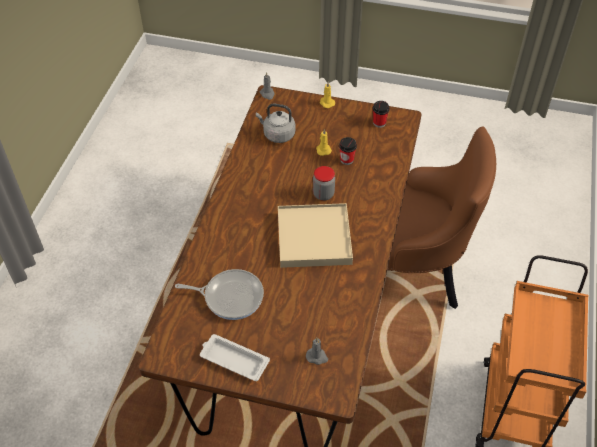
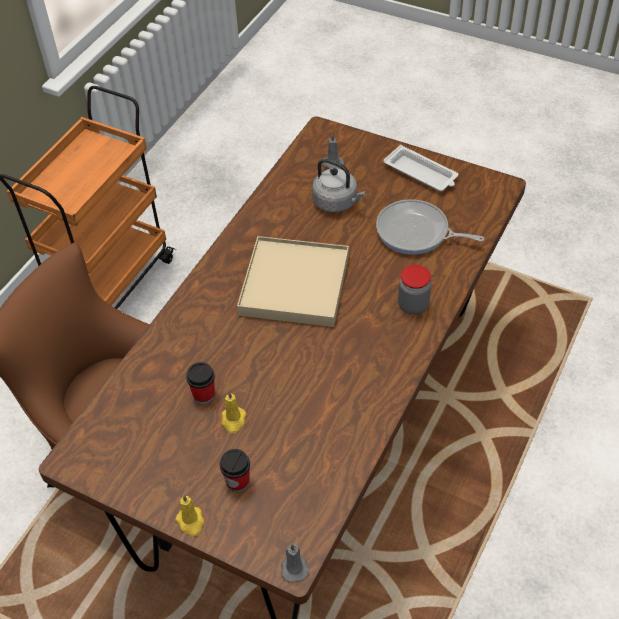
camera: 165 degrees left, 0 degrees up
grey kettle [256,104,295,143] -> grey kettle moved to [312,158,366,212]
jar [313,166,335,201] -> jar moved to [398,265,431,315]
cup [373,101,390,128] -> cup moved to [220,449,250,492]

